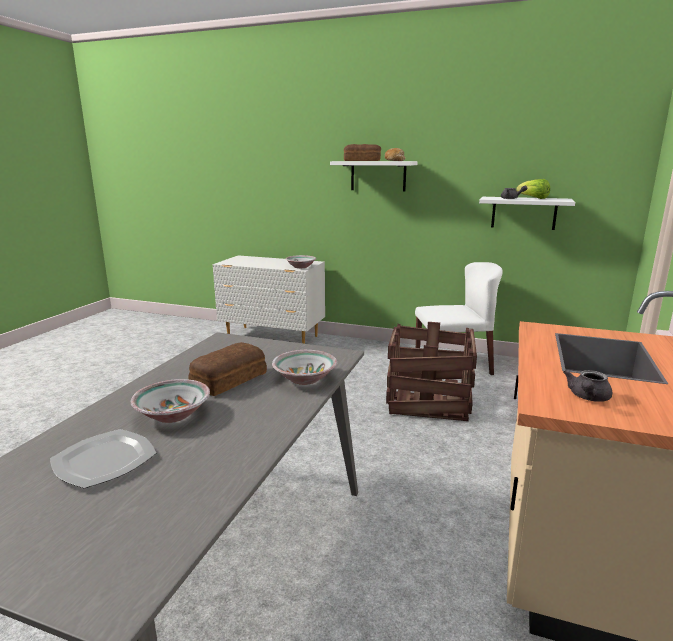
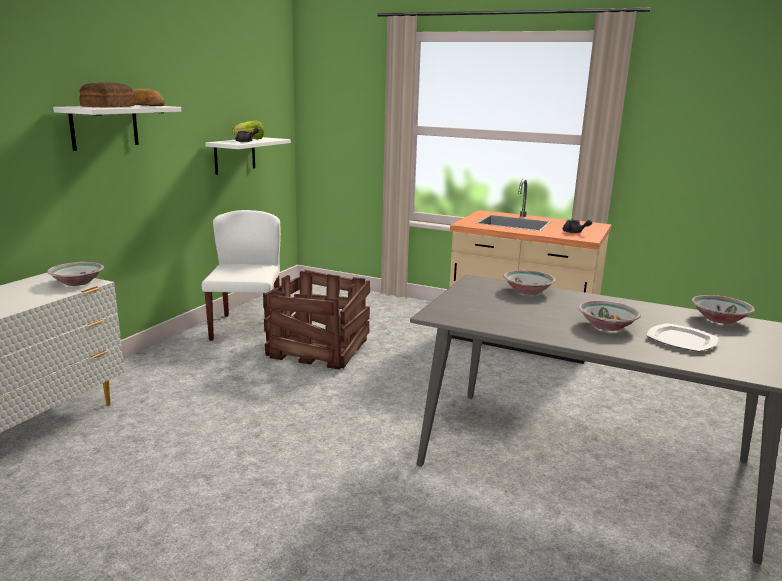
camera: 85 degrees left, 0 degrees up
bread [188,342,267,396] -> none
none -> bowl [691,295,755,324]

